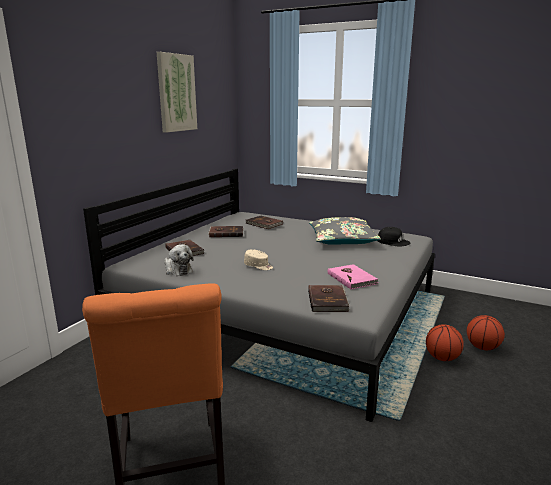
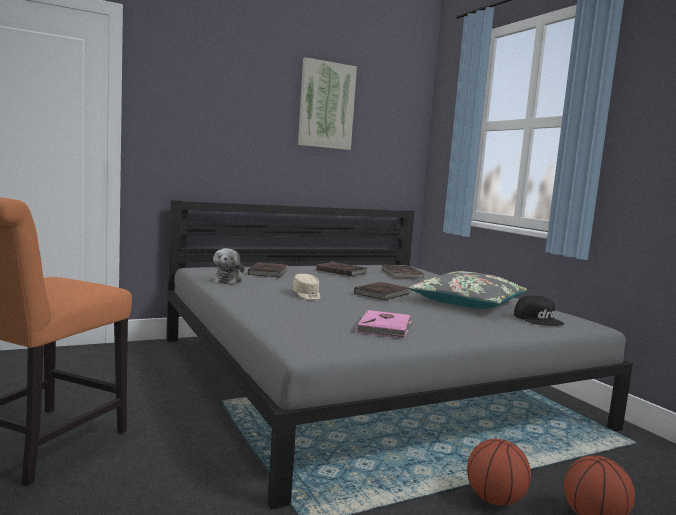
camera: 35 degrees right, 10 degrees down
brown book [308,285,350,312] -> brown book moved to [354,282,412,300]

